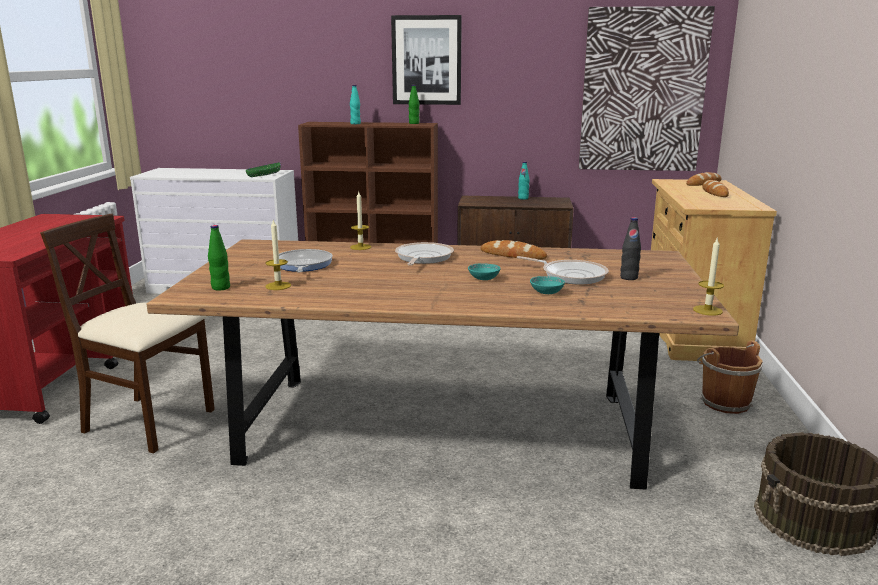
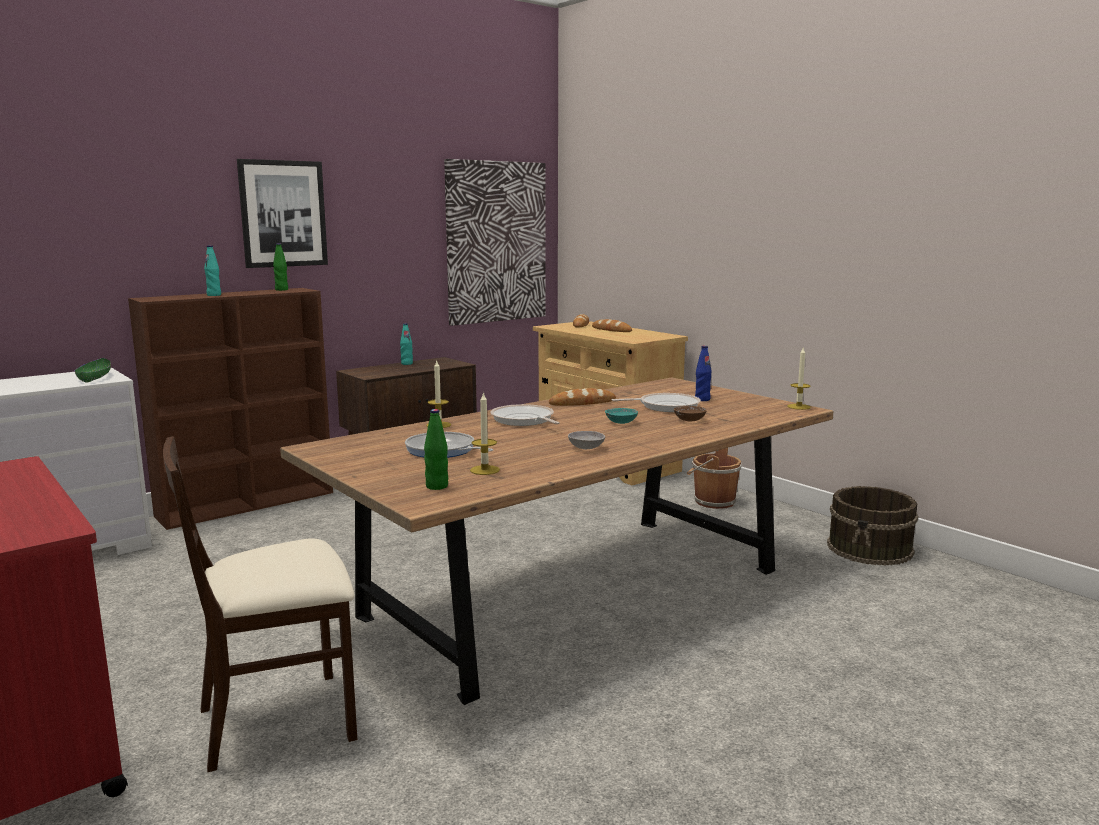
camera: 45 degrees left, 5 degrees down
turquoise bowl [530,276,565,294] -> brown bowl [674,406,707,421]
black bottle [620,217,641,280] -> blue bottle [695,346,712,401]
none -> grey bowl [568,431,605,449]

